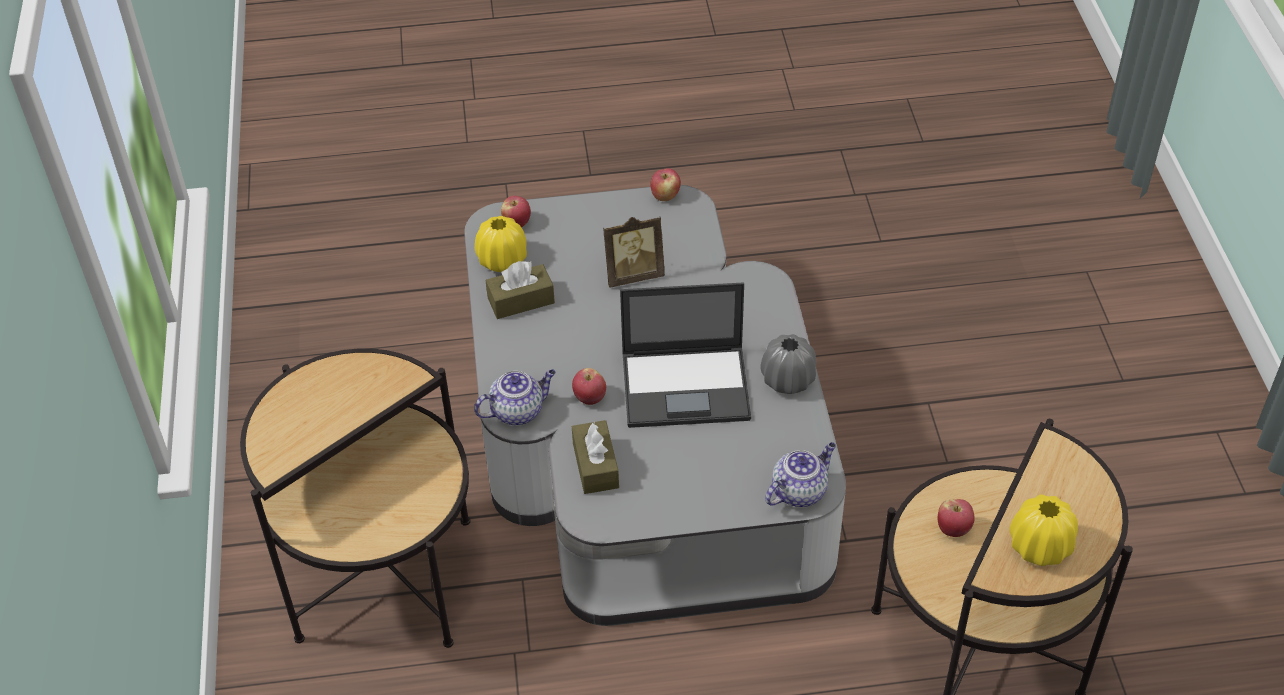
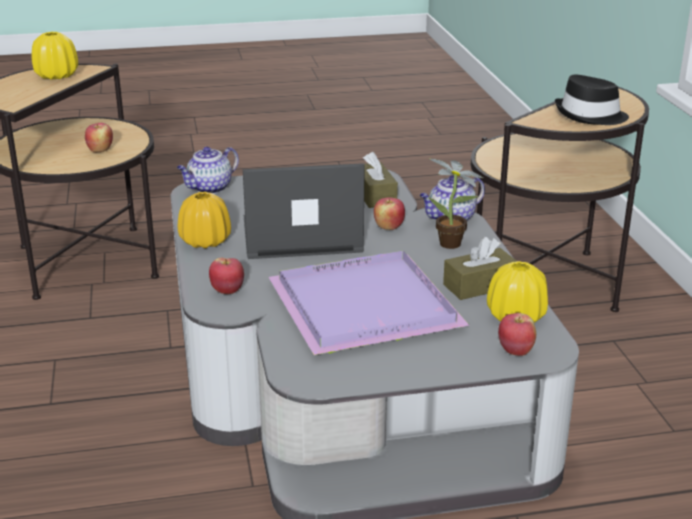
camera: 175 degrees right, 20 degrees down
picture frame [603,216,665,288] -> purple tray [269,250,470,355]
apple [650,169,681,201] -> apple moved to [209,258,244,294]
grey vase [761,334,816,394] -> yellow vase [178,192,231,249]
none -> potted plant [428,159,483,249]
none -> black hat [555,74,629,125]

